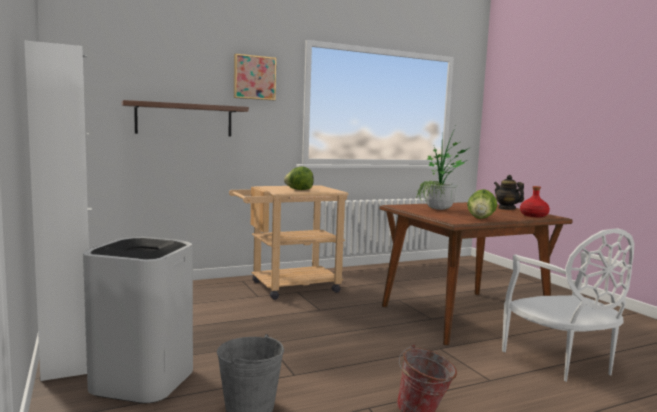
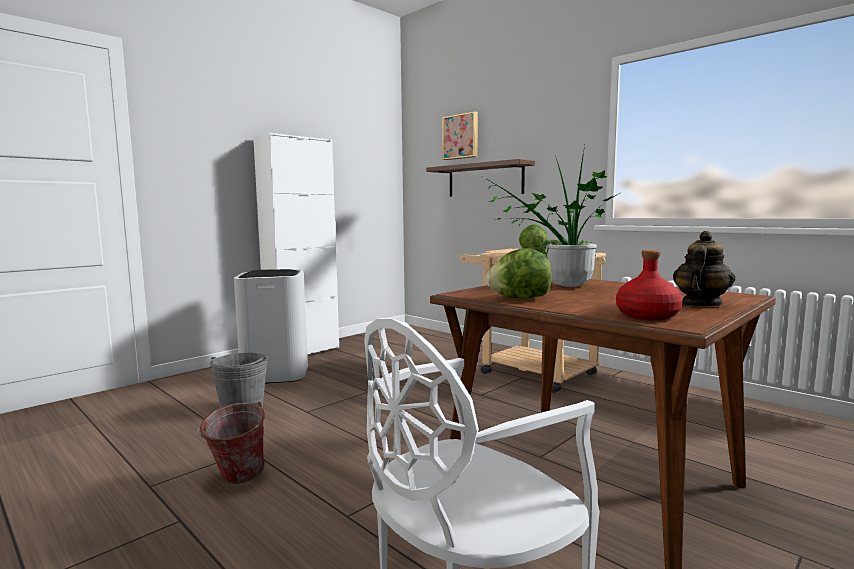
camera: 70 degrees right, 0 degrees up
picture [234,54,276,100] -> picture moved to [442,111,478,160]

